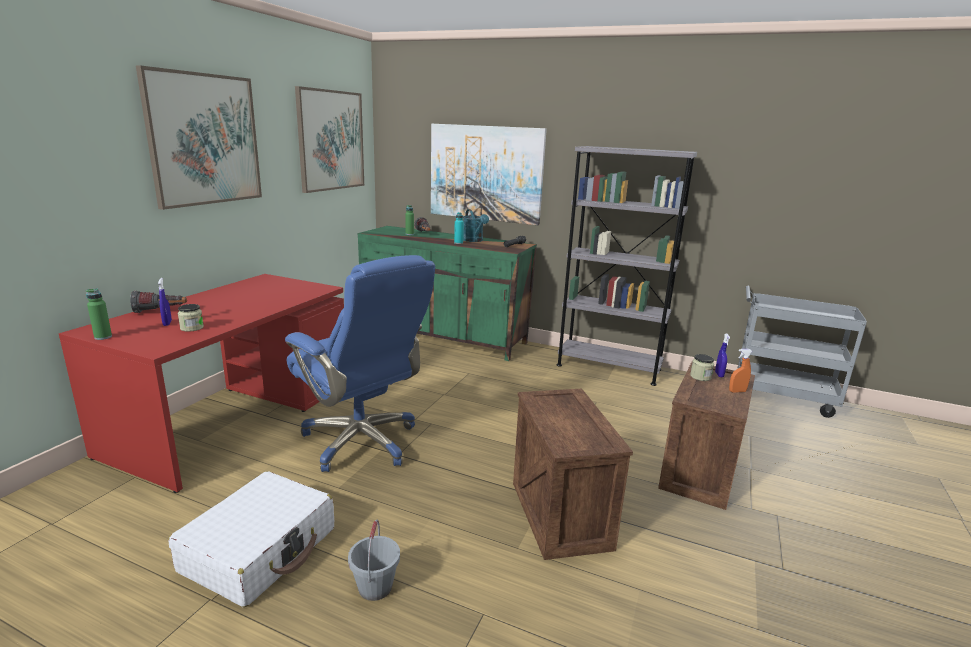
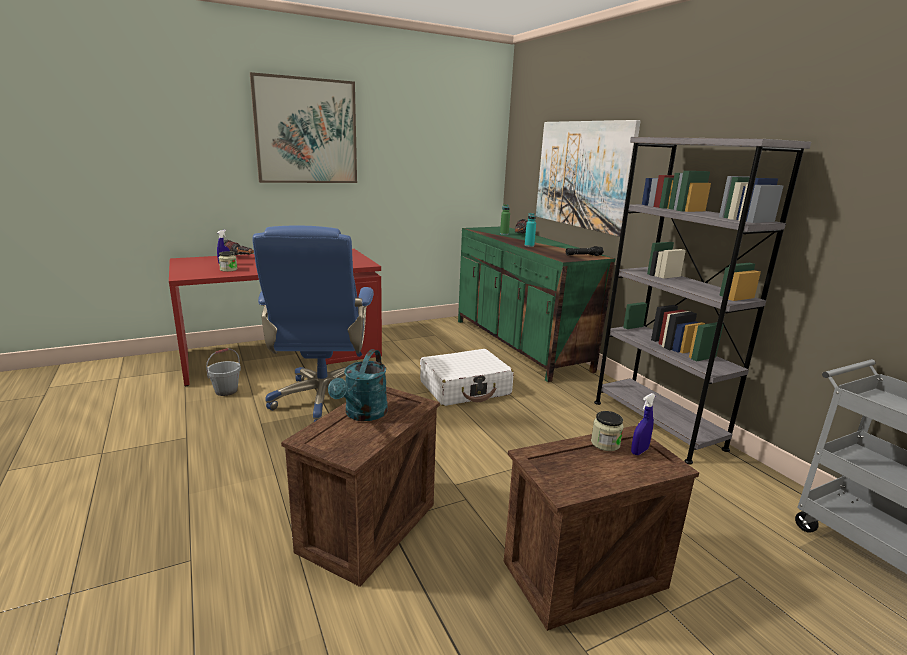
camera: 40 degrees right, 0 degrees up
green bottle [86,289,112,340] -> none
white suitcase [168,471,334,607] -> white suitcase moved to [420,349,513,406]
picture [295,86,364,193] -> none
grey bucket [348,520,400,601] -> grey bucket moved to [206,348,241,396]
turquoise watering can [463,209,489,242] -> turquoise watering can moved to [328,349,388,421]
orange spray bottle [729,349,753,393] -> none

